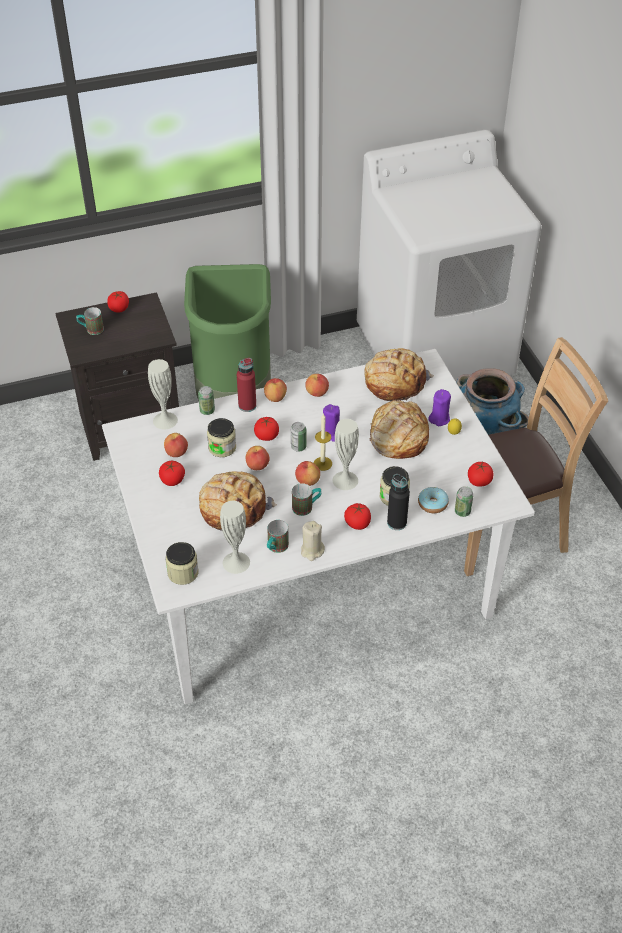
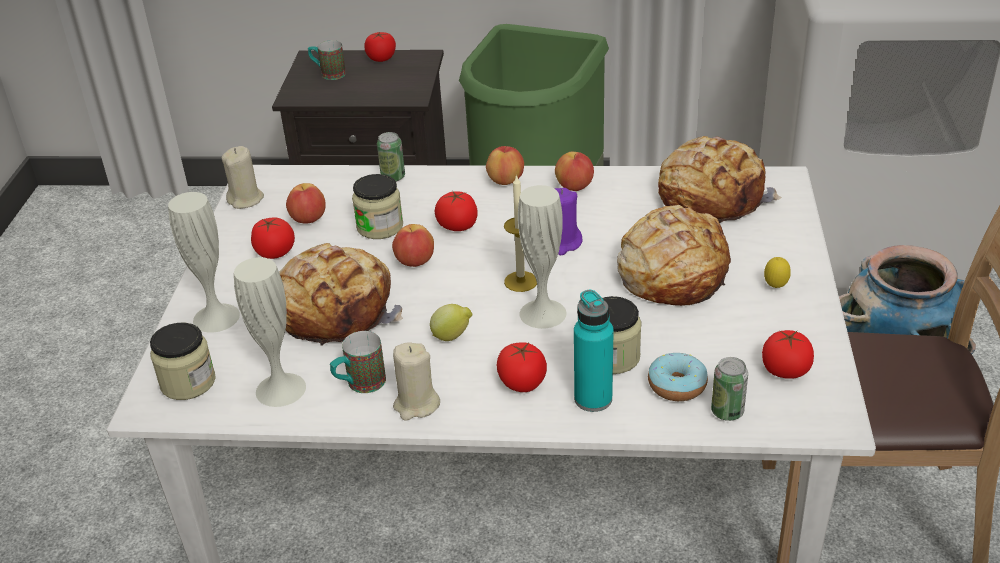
camera: 25 degrees right, 10 degrees down
white vase [148,359,178,430] -> white vase moved to [168,192,240,333]
red bottle [237,358,256,412] -> none
can [291,422,306,452] -> none
mug [292,483,321,516] -> lemon [430,304,473,341]
apple [295,461,320,486] -> none
black bottle [387,473,410,530] -> turquoise bottle [574,290,614,412]
purple candle [428,389,451,426] -> none
none -> beige candle [222,146,264,209]

